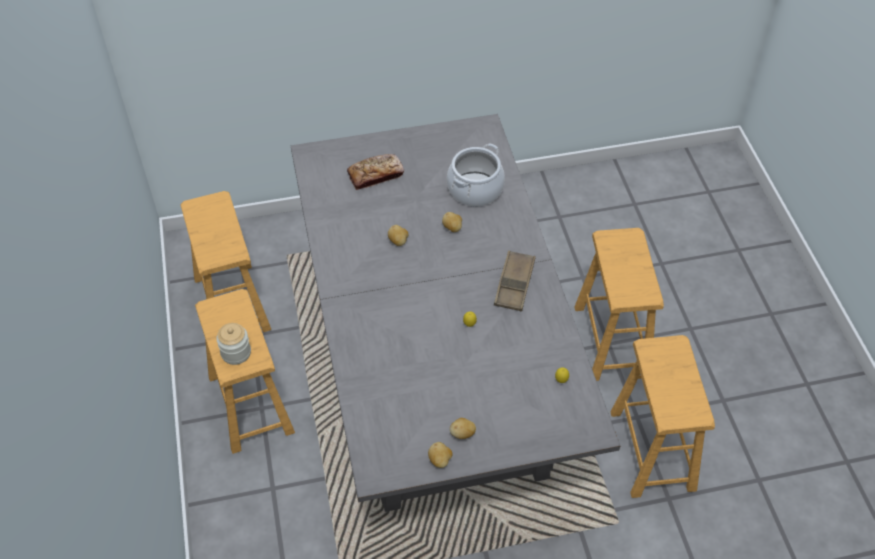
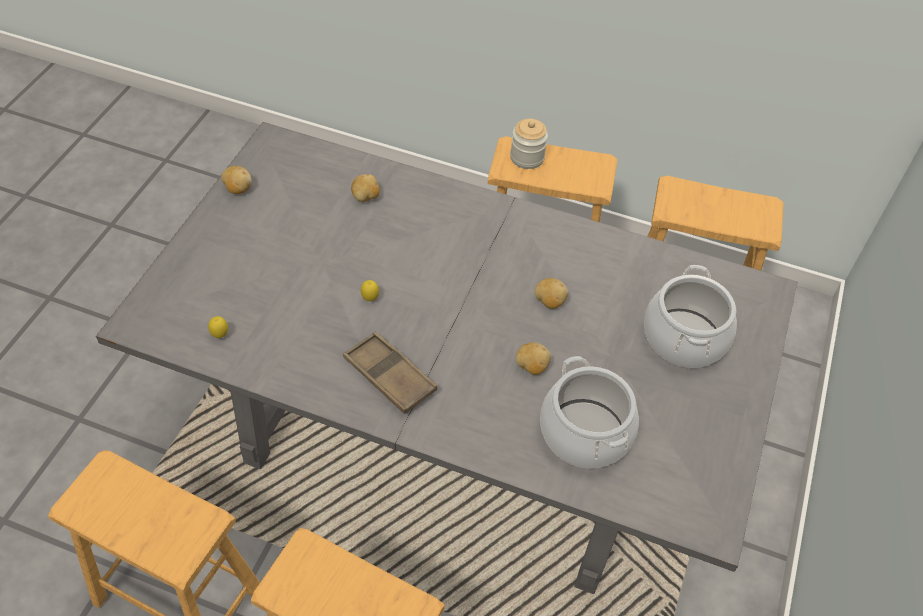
camera: 120 degrees right, 0 degrees up
bread [347,154,404,190] -> cooking pot [644,265,737,368]
potato [450,418,476,439] -> potato moved to [351,174,380,202]

